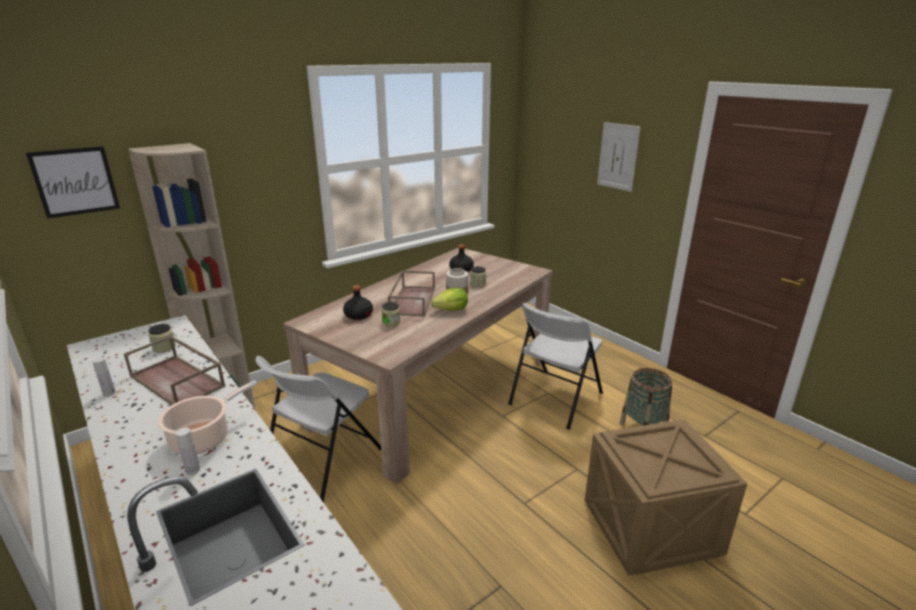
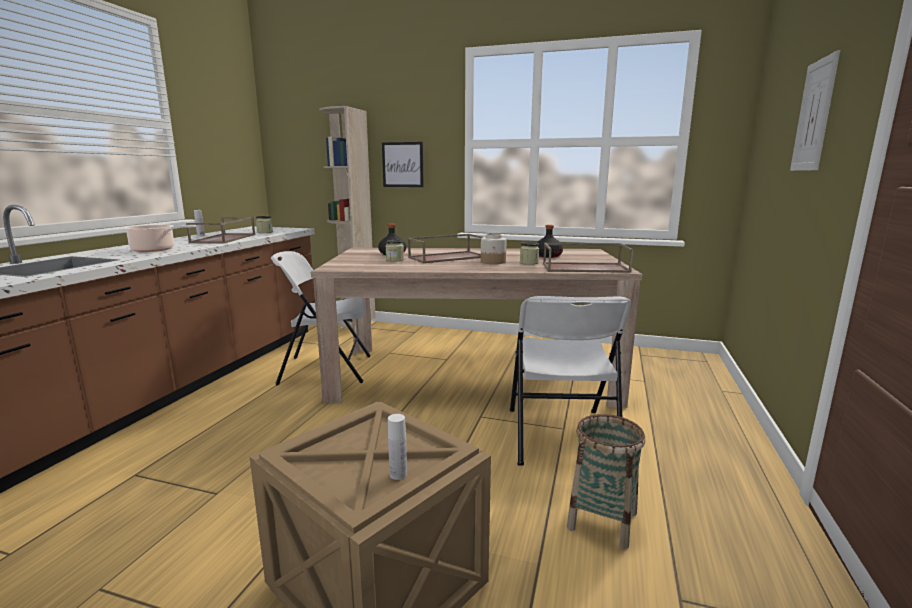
camera: 55 degrees right, 10 degrees down
picture [26,146,120,219] -> picture moved to [382,142,424,187]
white bottle [176,428,200,475] -> white bottle moved to [388,414,407,480]
lettuce [431,288,468,311] -> none
white chair [508,303,603,430] -> white chair turned 90 degrees counterclockwise [509,296,631,465]
none -> brown tray [543,243,633,273]

